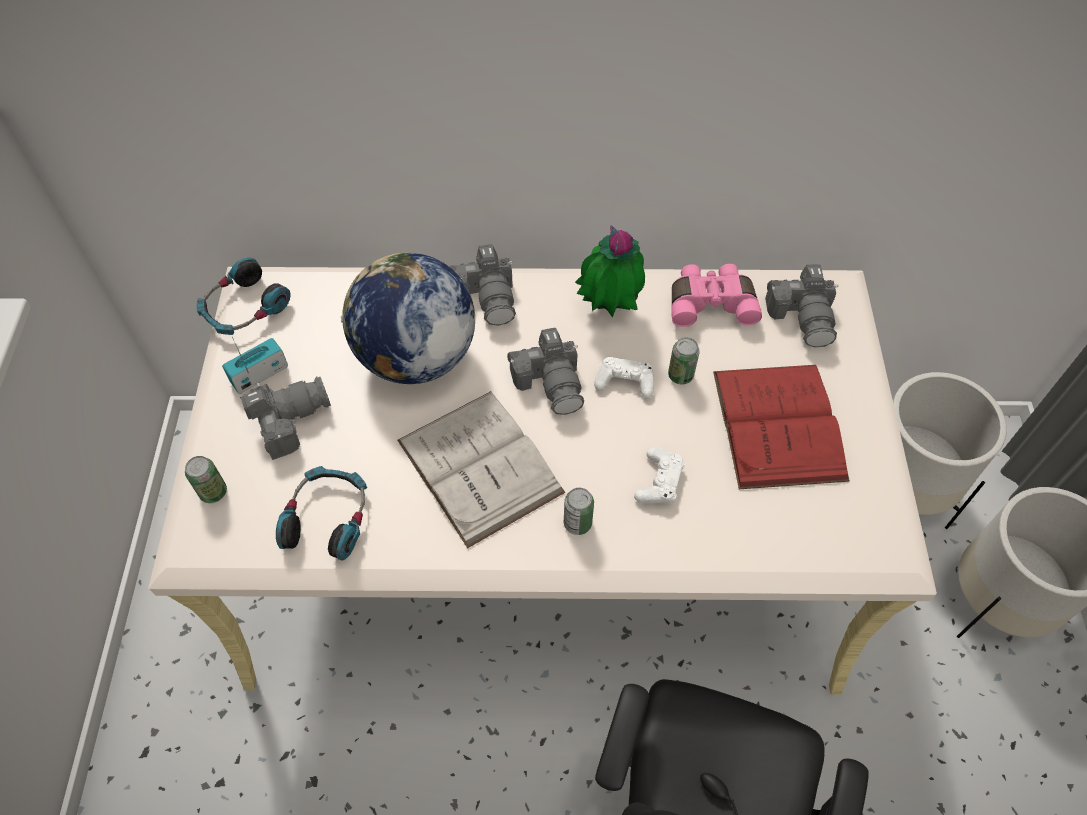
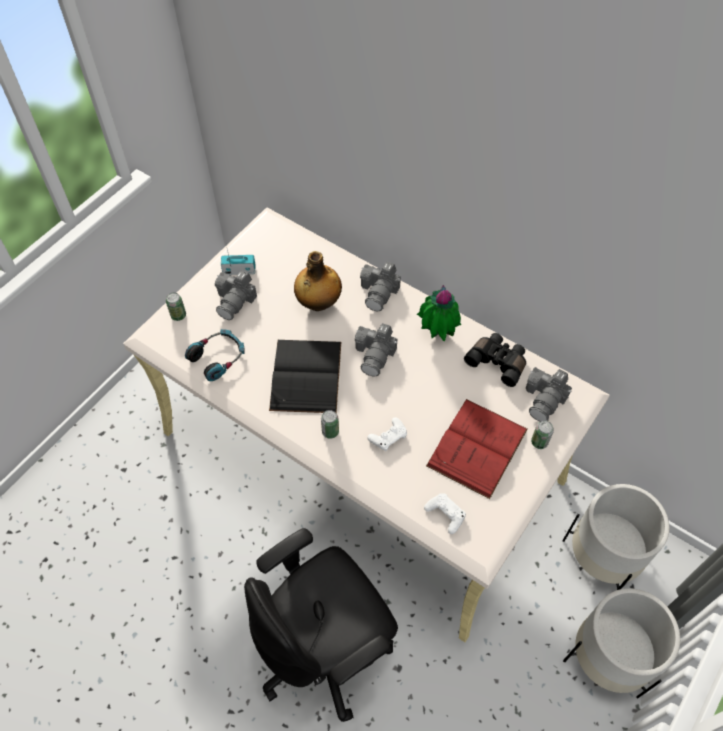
camera: 35 degrees right, 0 degrees up
headphones [197,258,291,335] -> none
camera [240,377,331,460] -> camera turned 105 degrees clockwise [215,270,257,320]
globe [341,253,475,384] -> bottle [294,251,342,311]
white book [397,391,565,548] -> black book [269,340,341,413]
white game controller [594,357,654,398] -> white game controller moved to [424,493,466,534]
can [668,337,700,384] -> can moved to [531,421,554,449]
pink binoculars [671,264,762,327] -> black binoculars [464,333,526,387]

